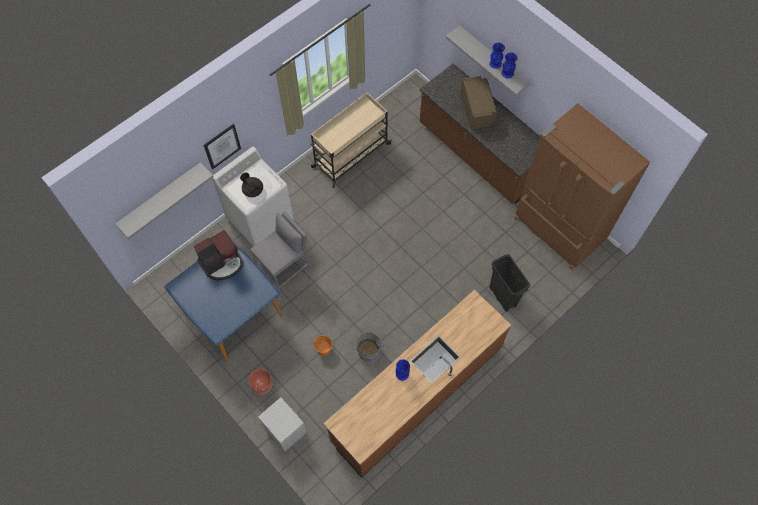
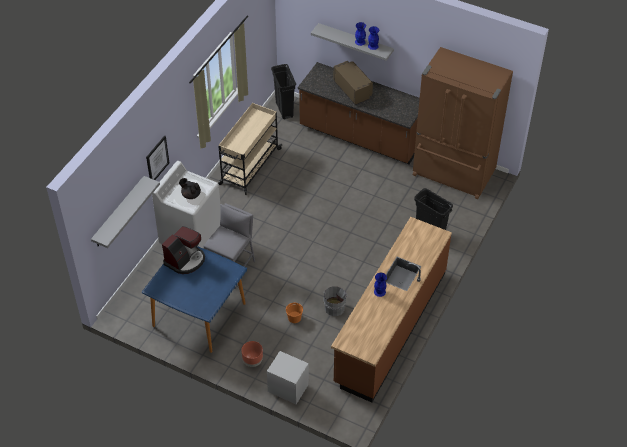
camera: 20 degrees left, 15 degrees down
none -> black trash can [271,64,296,119]

